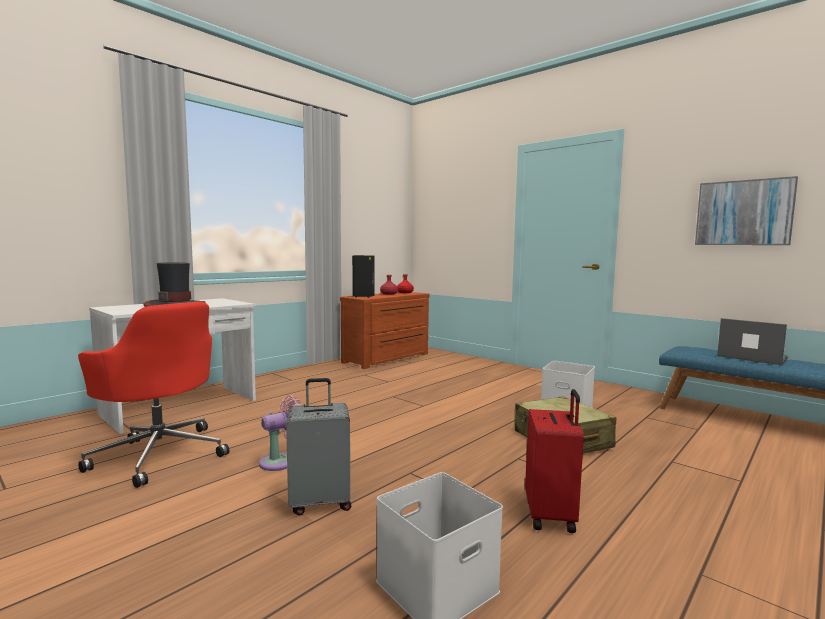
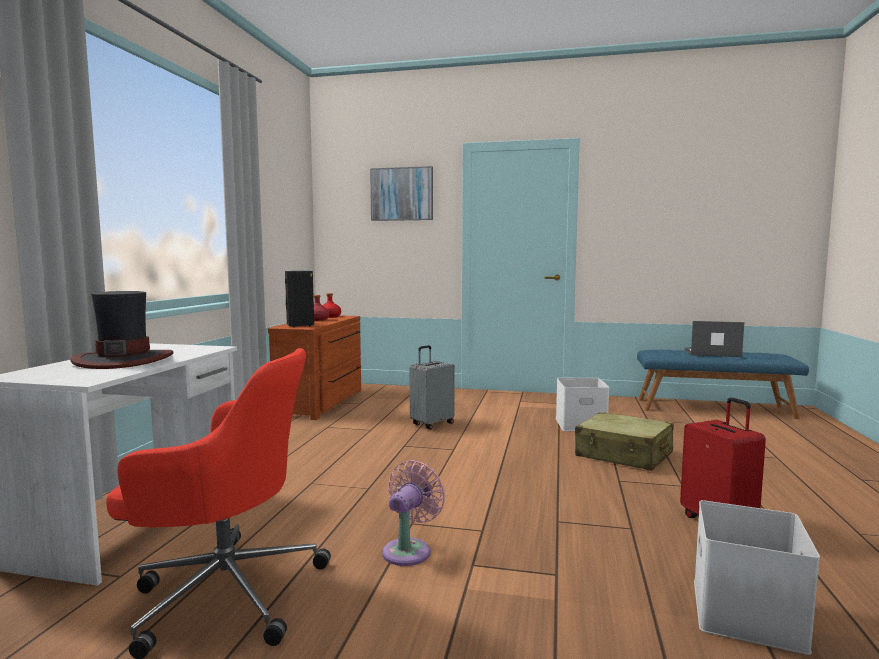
camera: 30 degrees left, 0 degrees up
grey suitcase [286,378,351,515] -> grey suitcase moved to [409,345,455,430]
picture [695,176,798,245] -> picture moved to [370,166,433,221]

